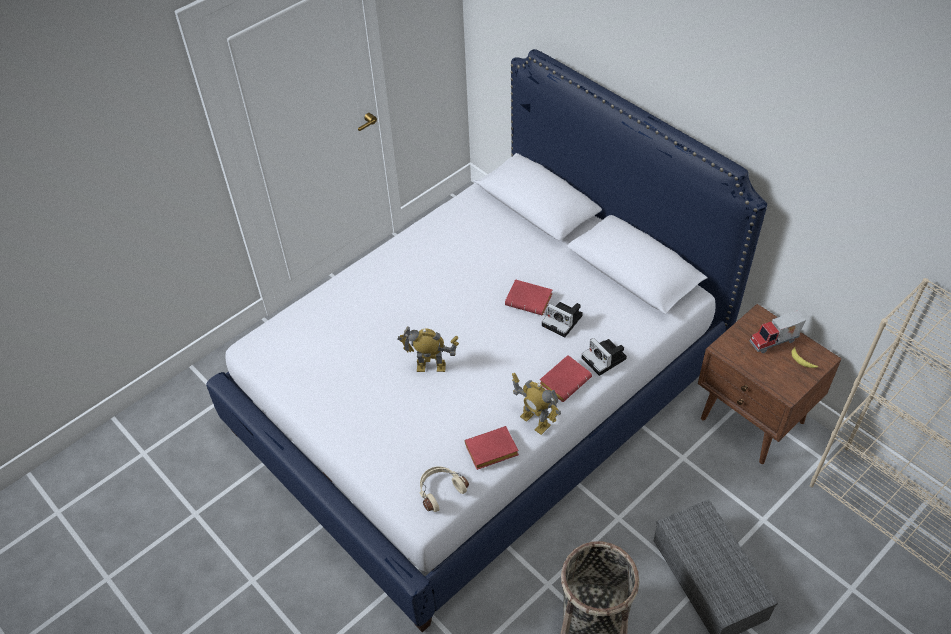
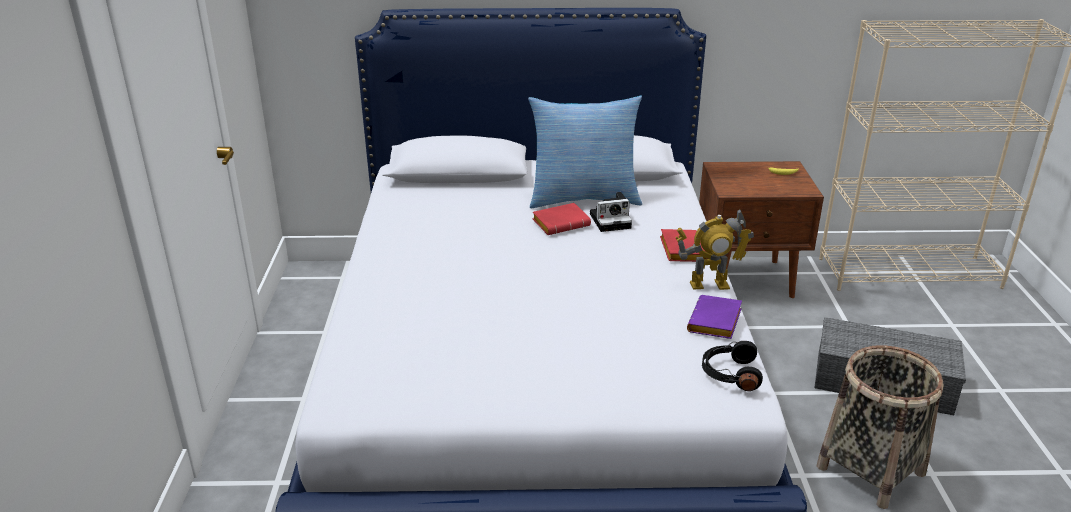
camera: 50 degrees left, 20 degrees down
toy robot [397,326,459,372] -> none
beige headphones [419,466,469,512] -> black headphones [702,341,763,391]
red book [465,426,519,470] -> purple book [687,295,742,339]
camera [582,338,627,376] -> none
toy truck [750,310,806,353] -> none
none -> pillow [528,96,642,208]

